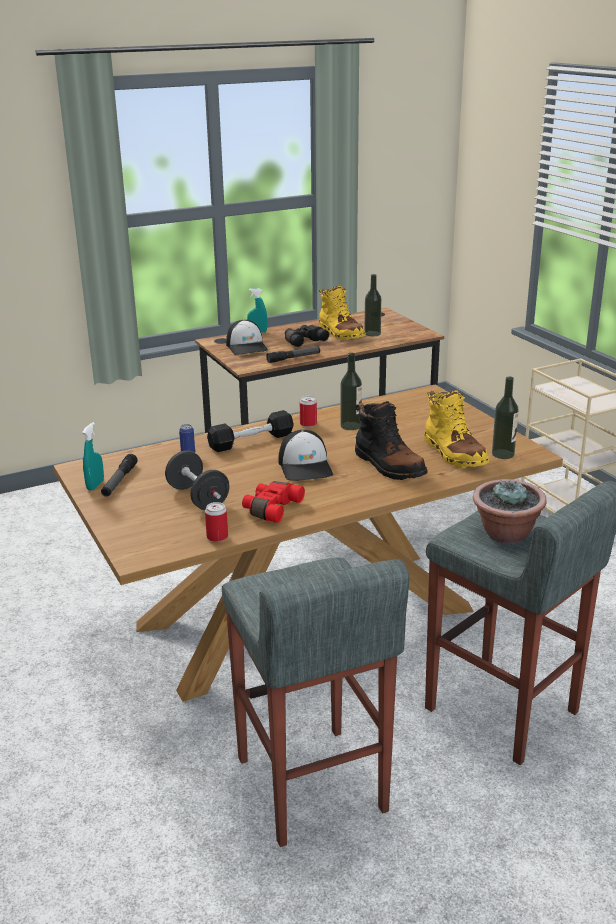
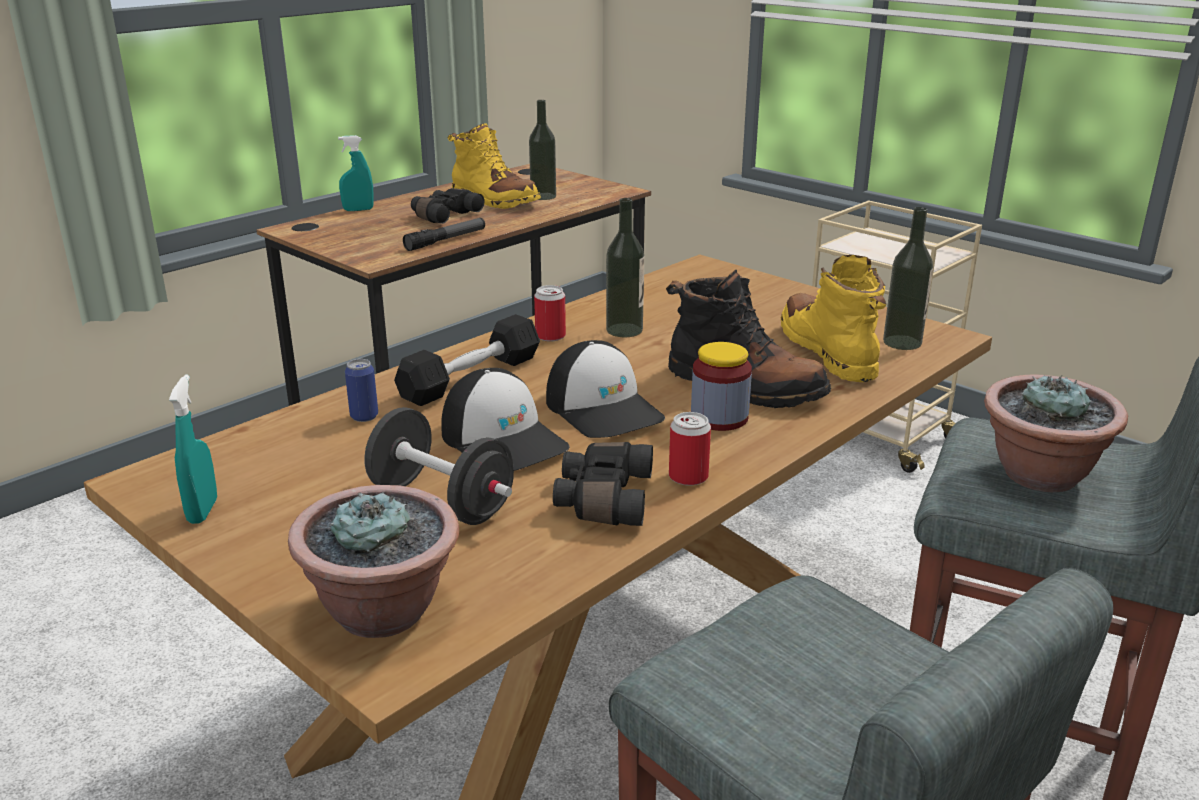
camera: 20 degrees left, 0 degrees up
flashlight [101,454,138,497] -> none
can [205,502,228,542] -> can moved to [669,412,711,486]
cap [226,320,268,355] -> cap moved to [441,368,570,471]
red binoculars [242,481,305,523] -> black binoculars [553,442,653,526]
yellow boot [424,390,489,468] -> yellow boot turned 150 degrees counterclockwise [781,255,887,382]
none -> potted plant [288,485,459,638]
none -> jar [691,342,752,431]

